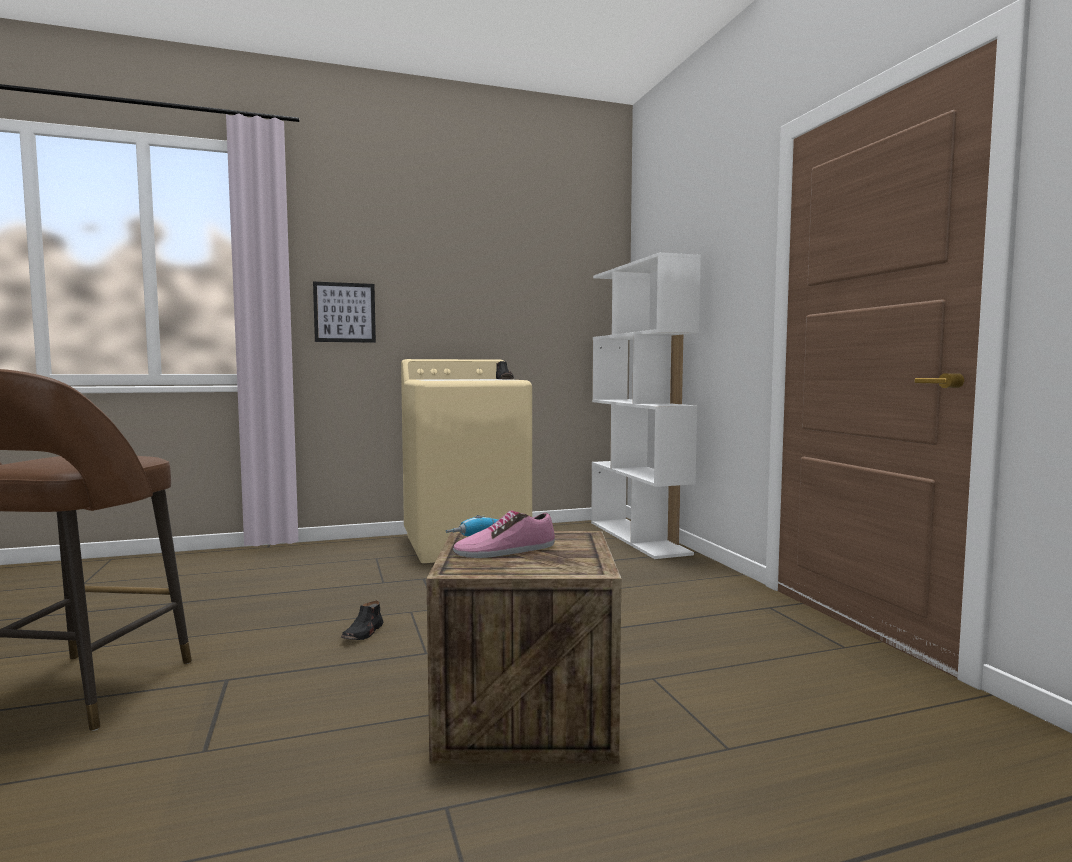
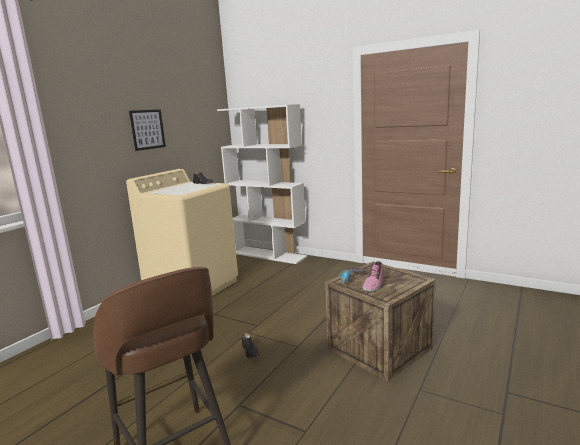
camera: 40 degrees left, 10 degrees up
picture [313,282,376,343] -> picture moved to [129,109,166,151]

